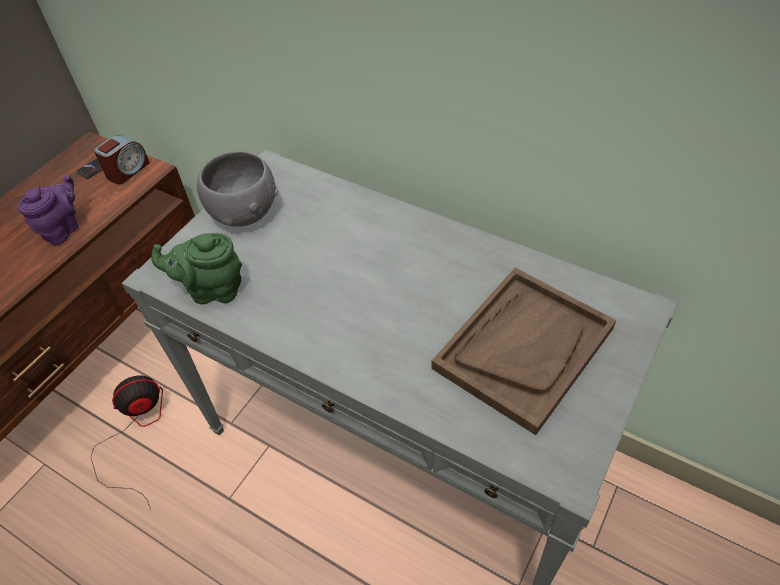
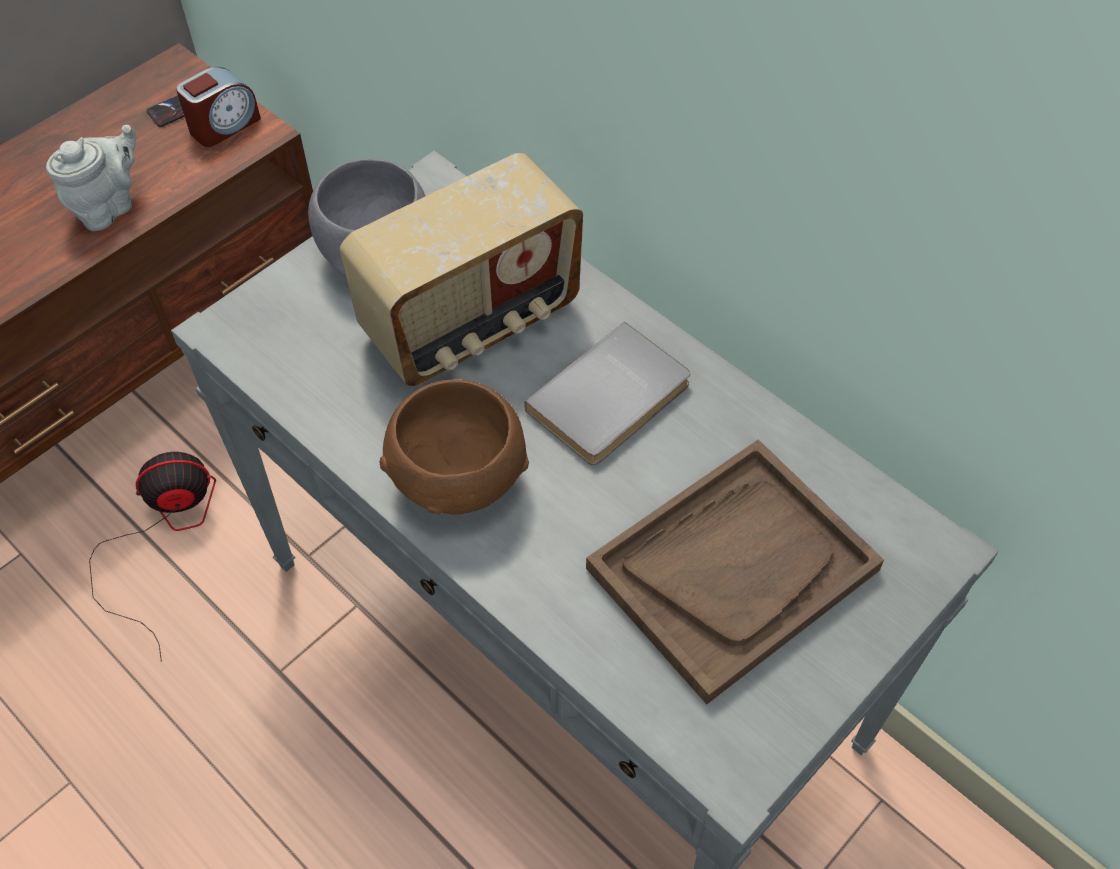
camera: 10 degrees right, 5 degrees up
purple teapot [18,175,79,246] -> grey teapot [46,125,136,231]
green teapot [151,233,242,304] -> none
none -> radio [340,153,583,386]
none -> brown bowl [379,379,529,515]
none -> grey book [524,322,690,465]

